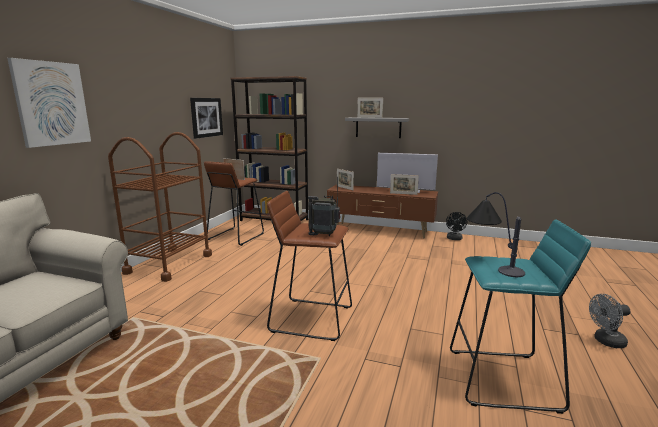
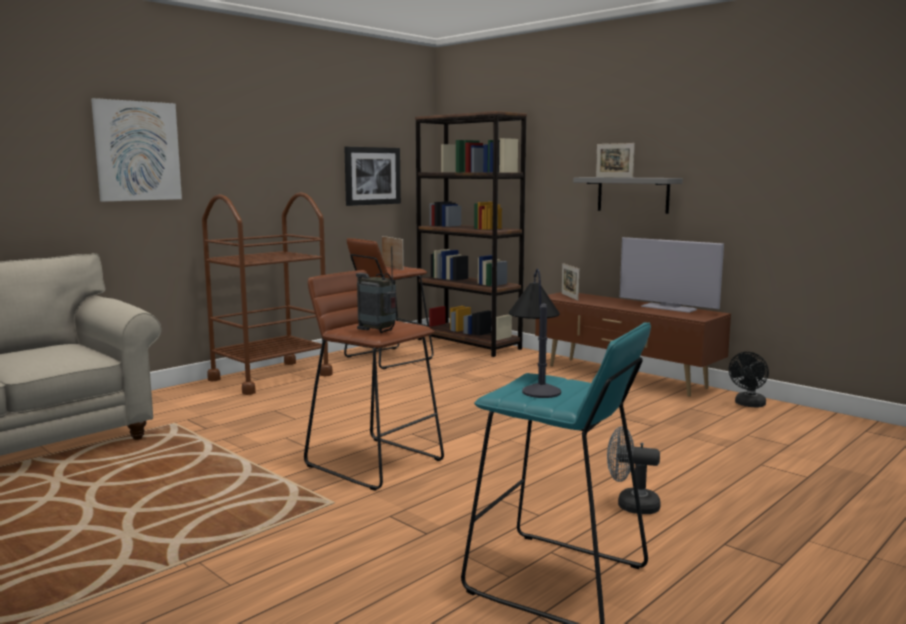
camera: 25 degrees right, 5 degrees down
picture frame [390,174,419,195] -> none
grey fan [589,294,631,348] -> grey fan moved to [607,426,661,514]

